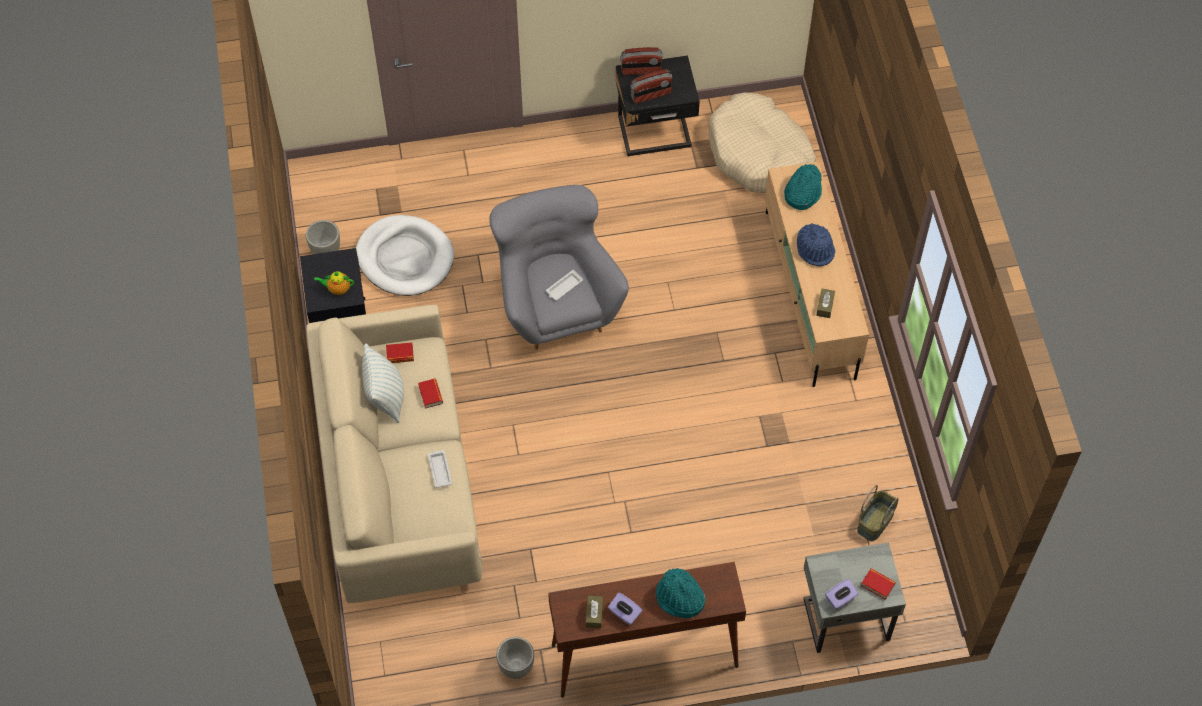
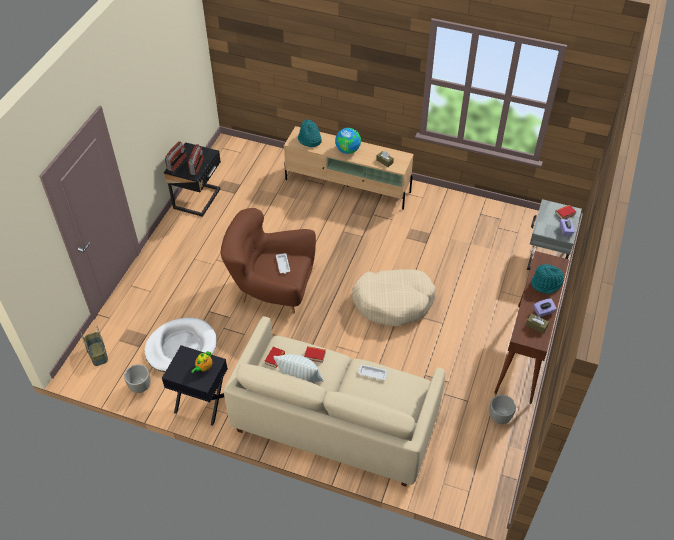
camera: 60 degrees left, 10 degrees down
grey armchair [490,185,629,350] -> brown armchair [221,208,316,313]
beige dog bed [709,92,816,193] -> beige dog bed moved to [352,269,436,326]
blue hat [797,223,835,266] -> globe [335,128,361,154]
basket [857,485,898,541] -> basket moved to [81,326,108,366]

